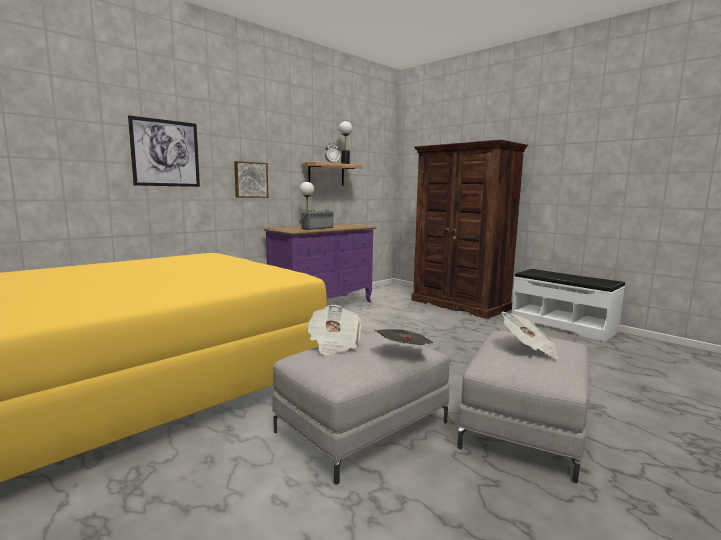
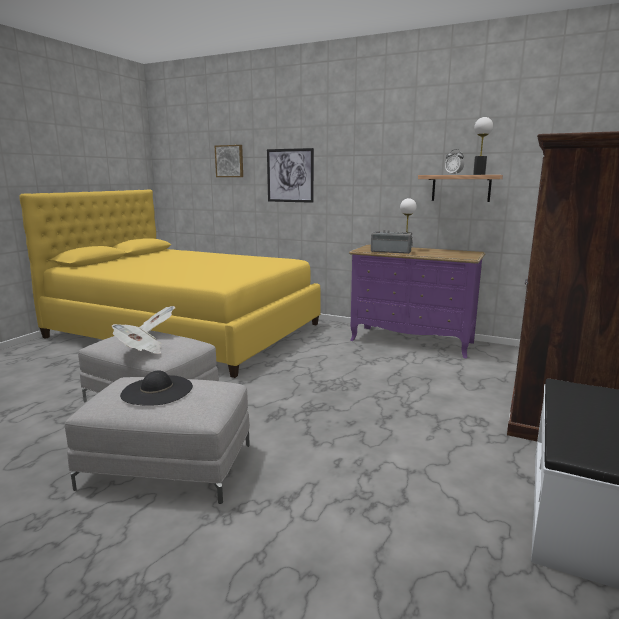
camera: 70 degrees right, 5 degrees up
picture [234,161,268,198] -> picture moved to [215,145,243,177]
newspaper [501,312,559,359] -> black hat [120,370,193,406]

